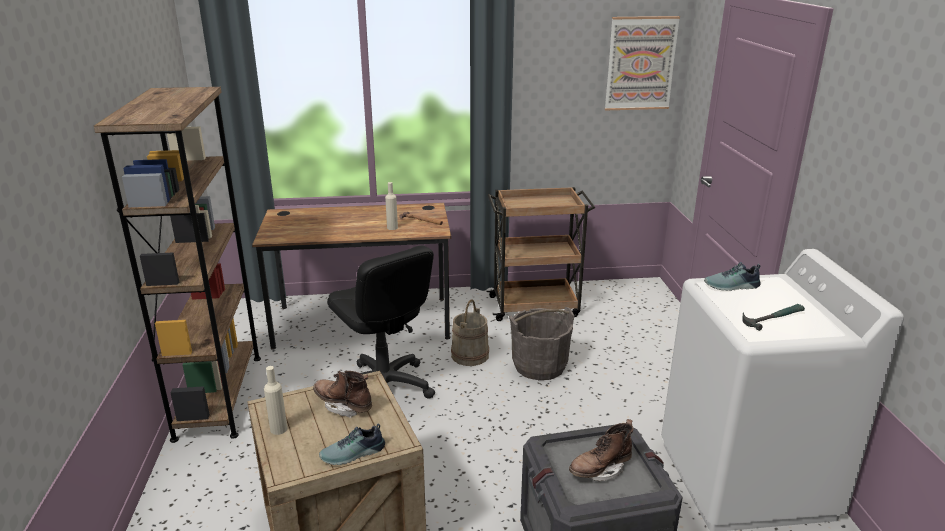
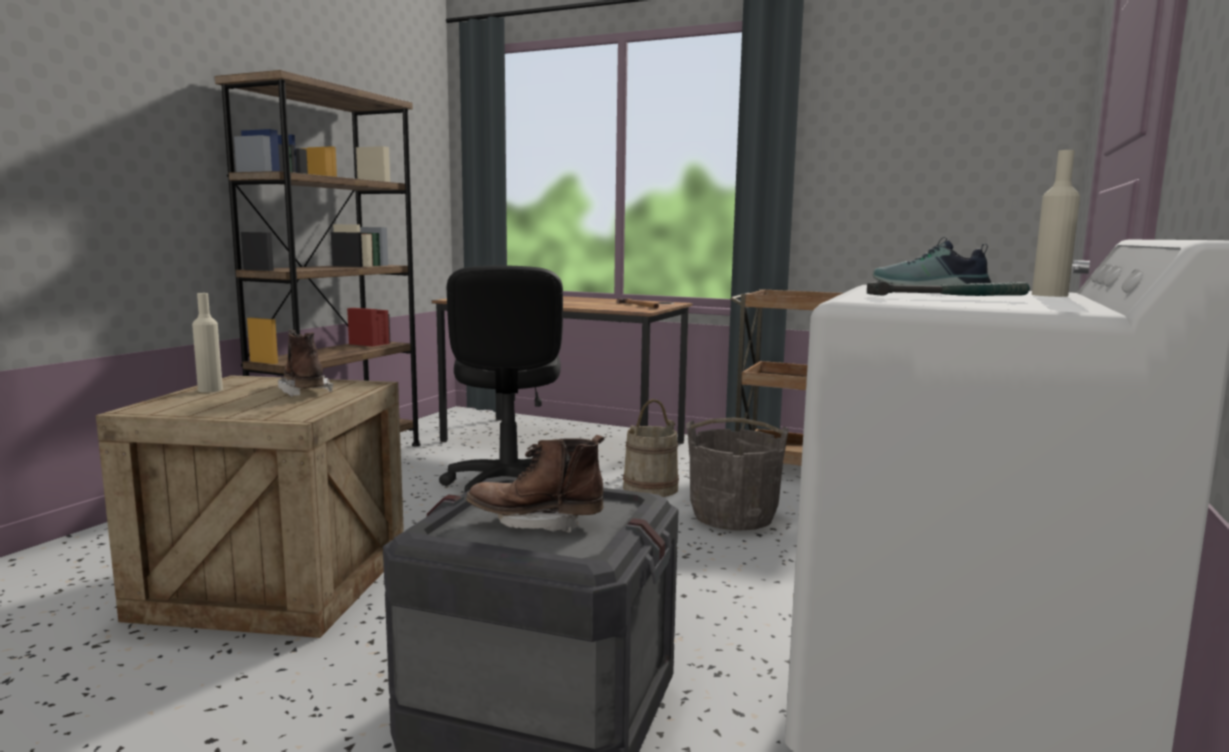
camera: 30 degrees right, 15 degrees down
shoe [319,423,385,465] -> none
beige bottle [385,182,398,230] -> beige bottle moved to [1032,150,1080,297]
picture [605,16,680,110] -> none

